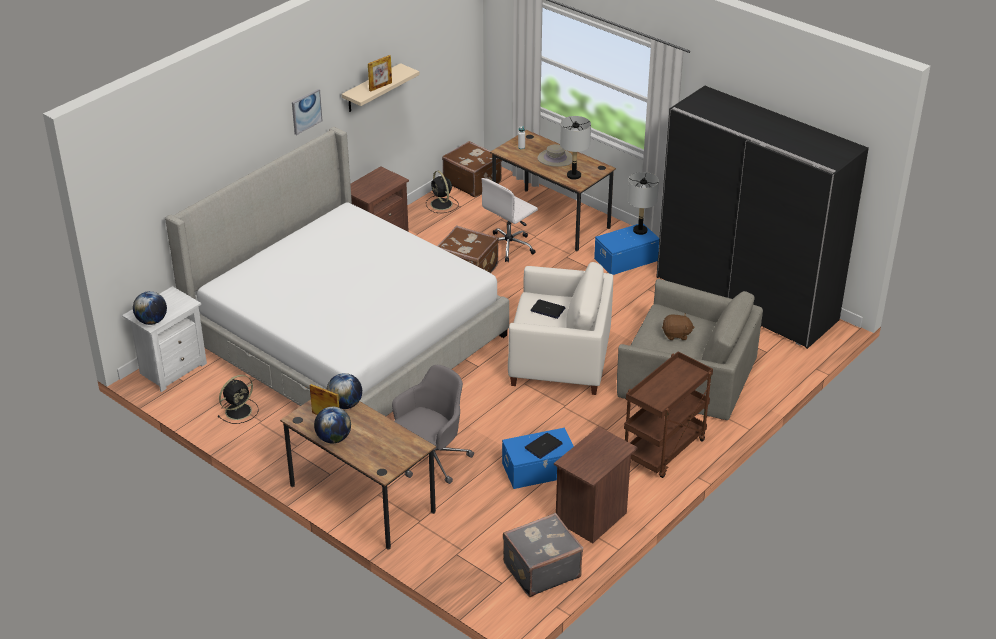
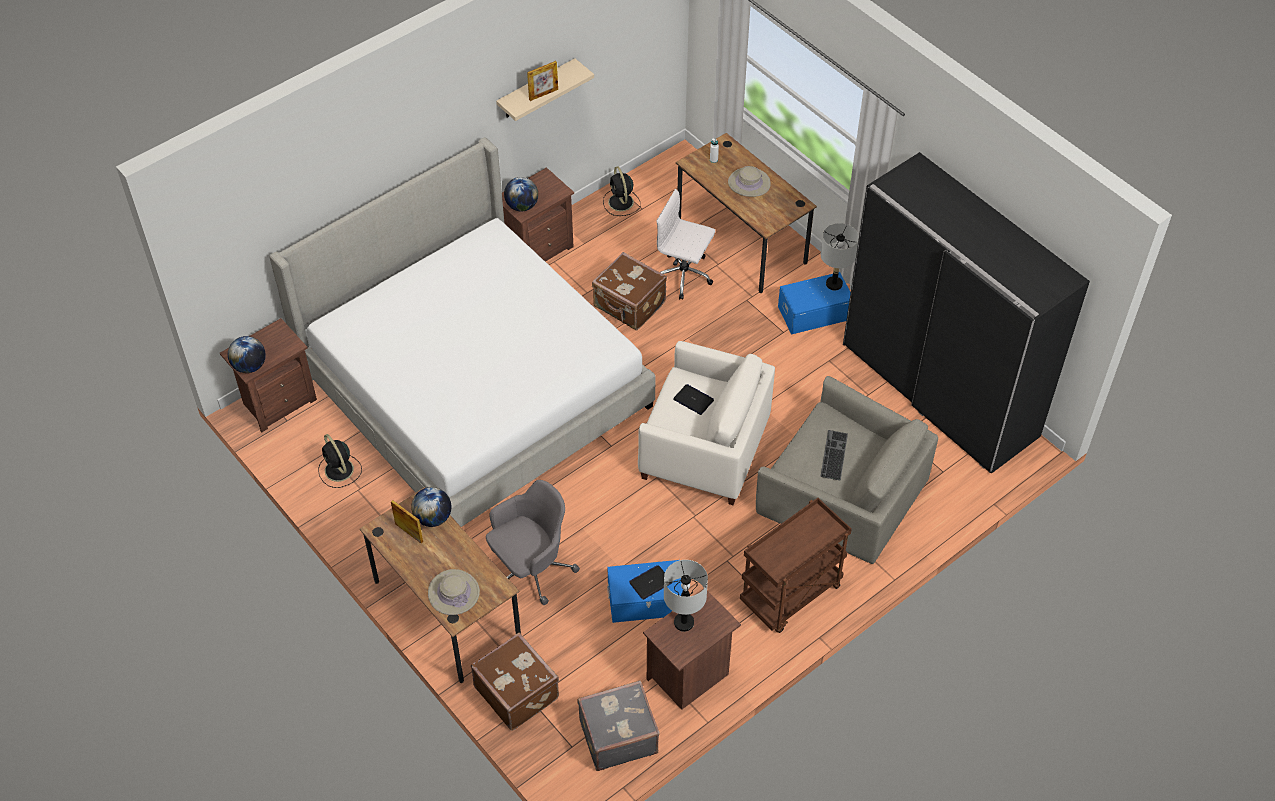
camera: 10 degrees right, 15 degrees up
white nightstand [122,286,207,392] -> brown nightstand [220,318,317,432]
black fan [218,375,259,424] -> black fan turned 90 degrees clockwise [318,434,362,488]
picture [292,89,322,135] -> none
globe [314,407,351,444] -> globe moved to [504,177,538,212]
brown suitcase [442,141,502,197] -> brown suitcase moved to [471,632,559,731]
white office chair [481,178,538,262] -> white office chair turned 60 degrees clockwise [656,189,715,300]
grey table lamp [560,116,591,180] -> grey table lamp moved to [664,560,708,632]
brown plush toy [662,313,695,340] -> keyboard [820,430,848,480]
none -> beige hat [428,569,480,615]

